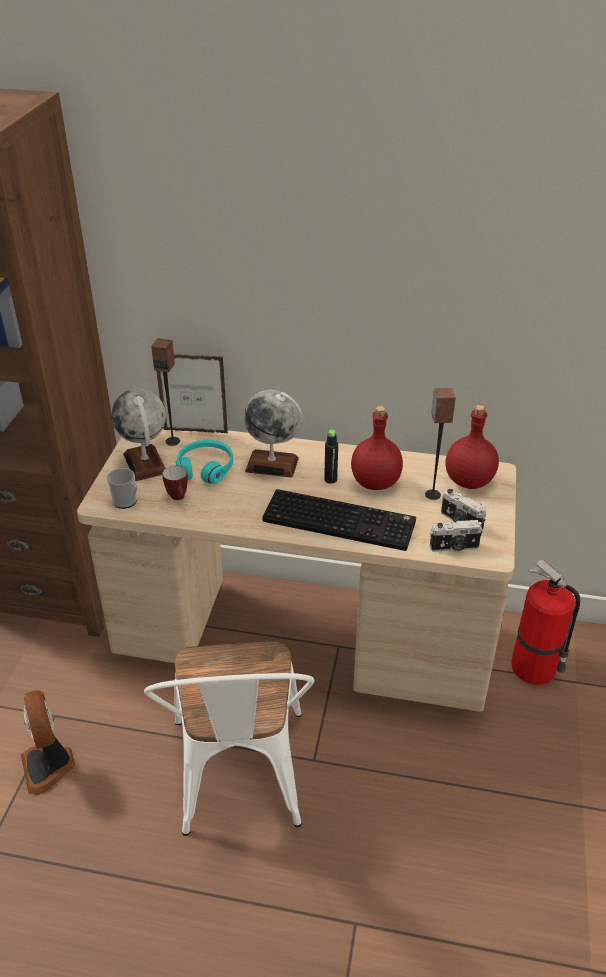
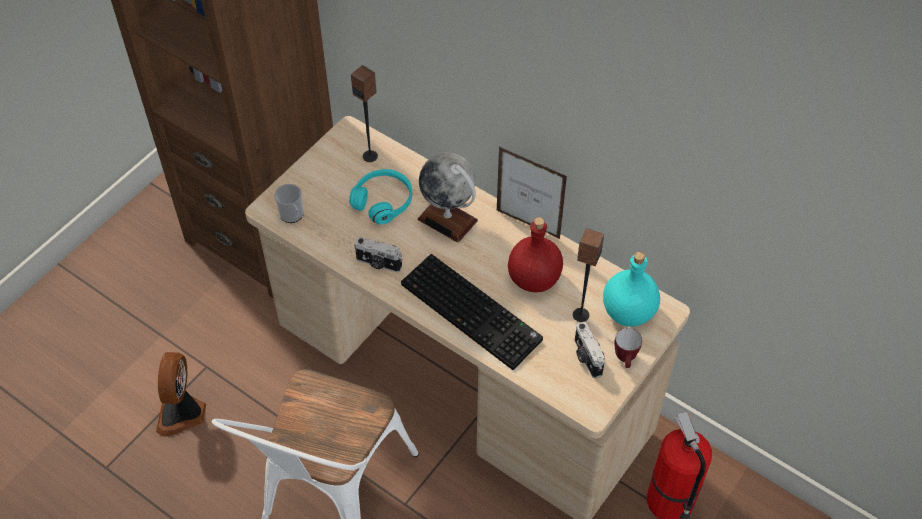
camera: 25 degrees right, 15 degrees up
globe [111,389,166,481] -> none
picture frame [157,354,228,433] -> picture frame moved to [497,147,567,239]
mug [162,465,188,500] -> mug moved to [614,328,642,368]
black bottle [324,430,338,484] -> none
camera [430,520,483,552] -> camera moved to [354,237,403,272]
red bottle [445,405,499,489] -> turquoise bottle [603,252,660,327]

